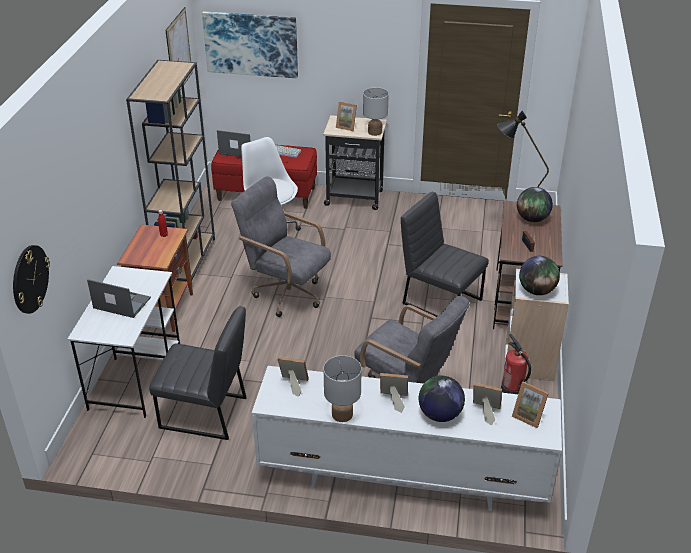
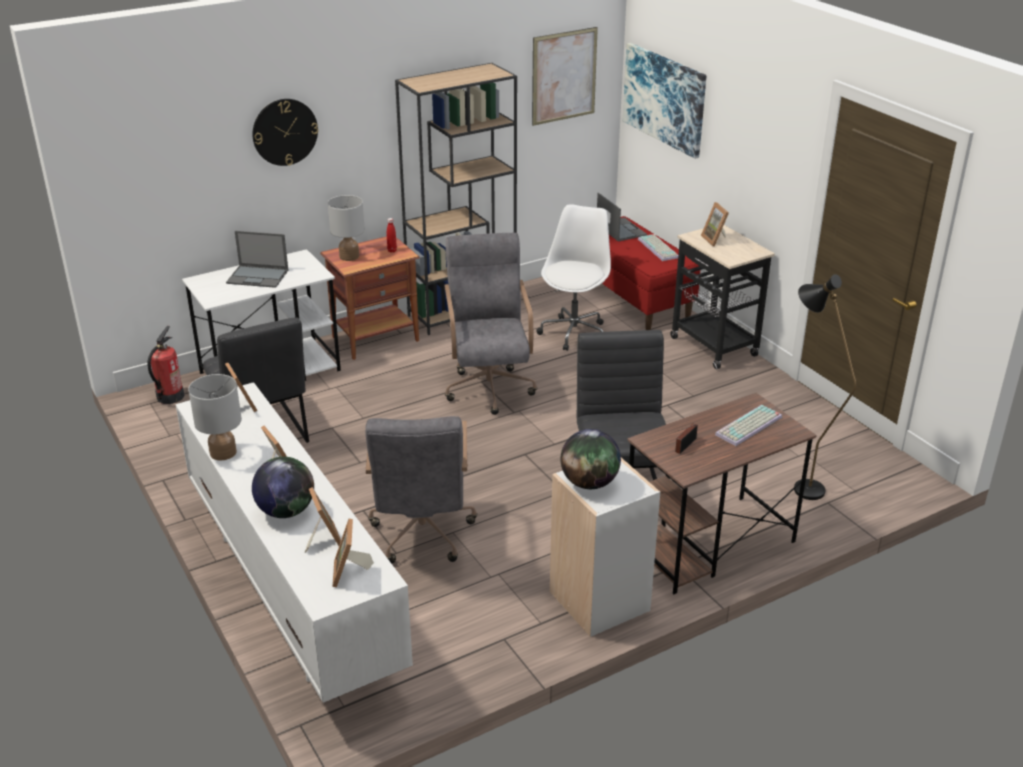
camera: 50 degrees right, 5 degrees down
wall clock [13,245,50,314] -> wall clock moved to [253,99,318,166]
laptop [87,279,151,318] -> laptop turned 120 degrees clockwise [226,231,288,288]
grey table lamp [363,87,389,136] -> grey table lamp moved to [328,195,365,261]
fire extinguisher [501,334,531,394] -> fire extinguisher moved to [147,326,184,404]
globe [517,187,553,222] -> keyboard [715,405,782,446]

